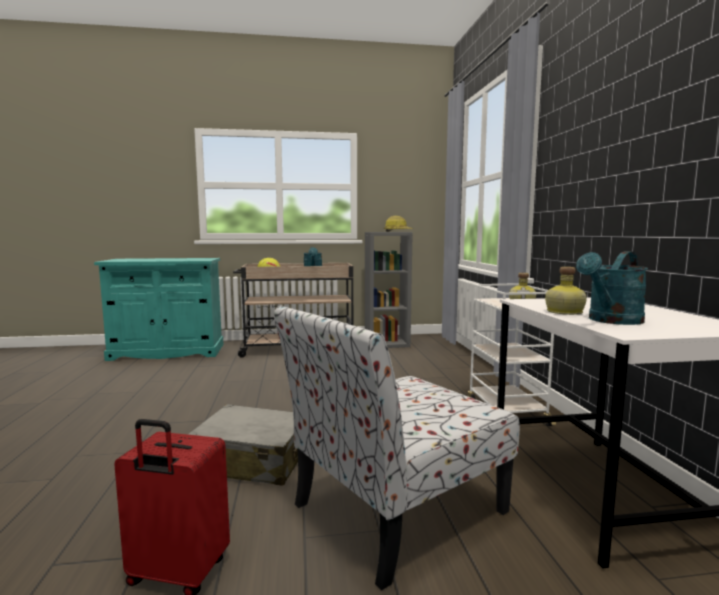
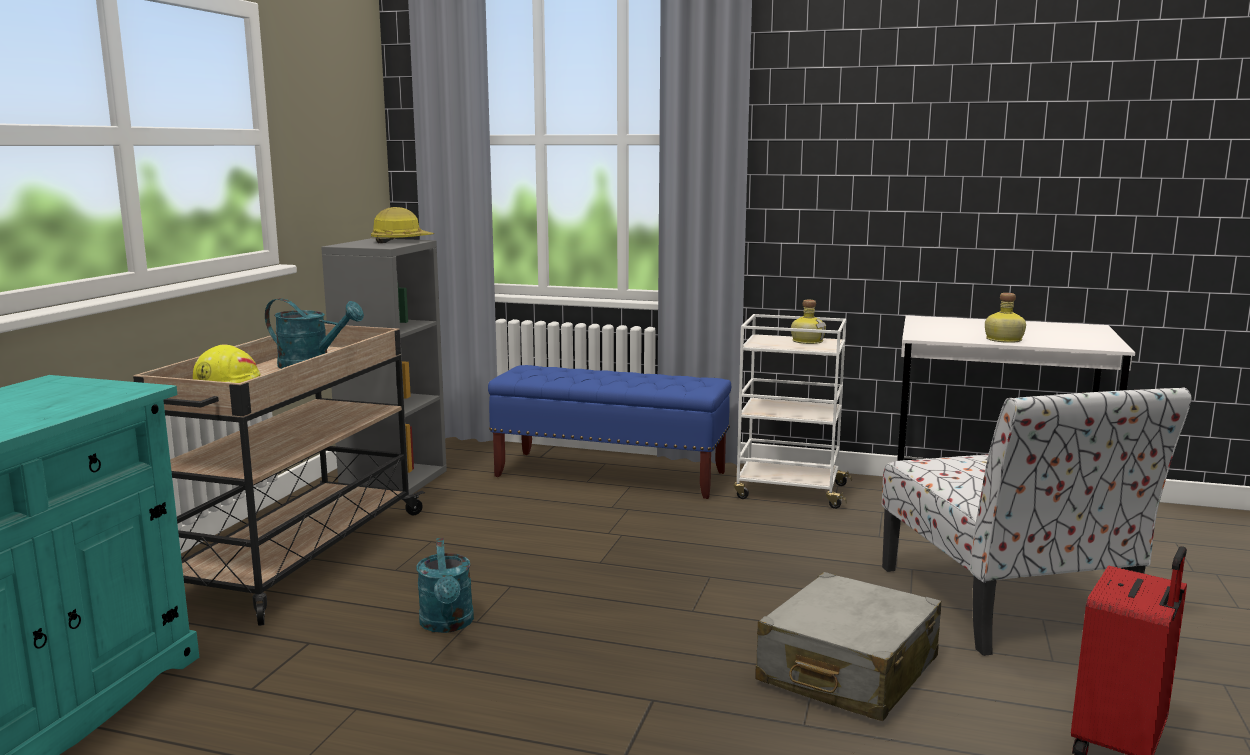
camera: 65 degrees left, 5 degrees up
turquoise watering can [576,251,648,325] -> turquoise watering can moved to [416,538,474,633]
none -> blue bench [488,365,731,499]

